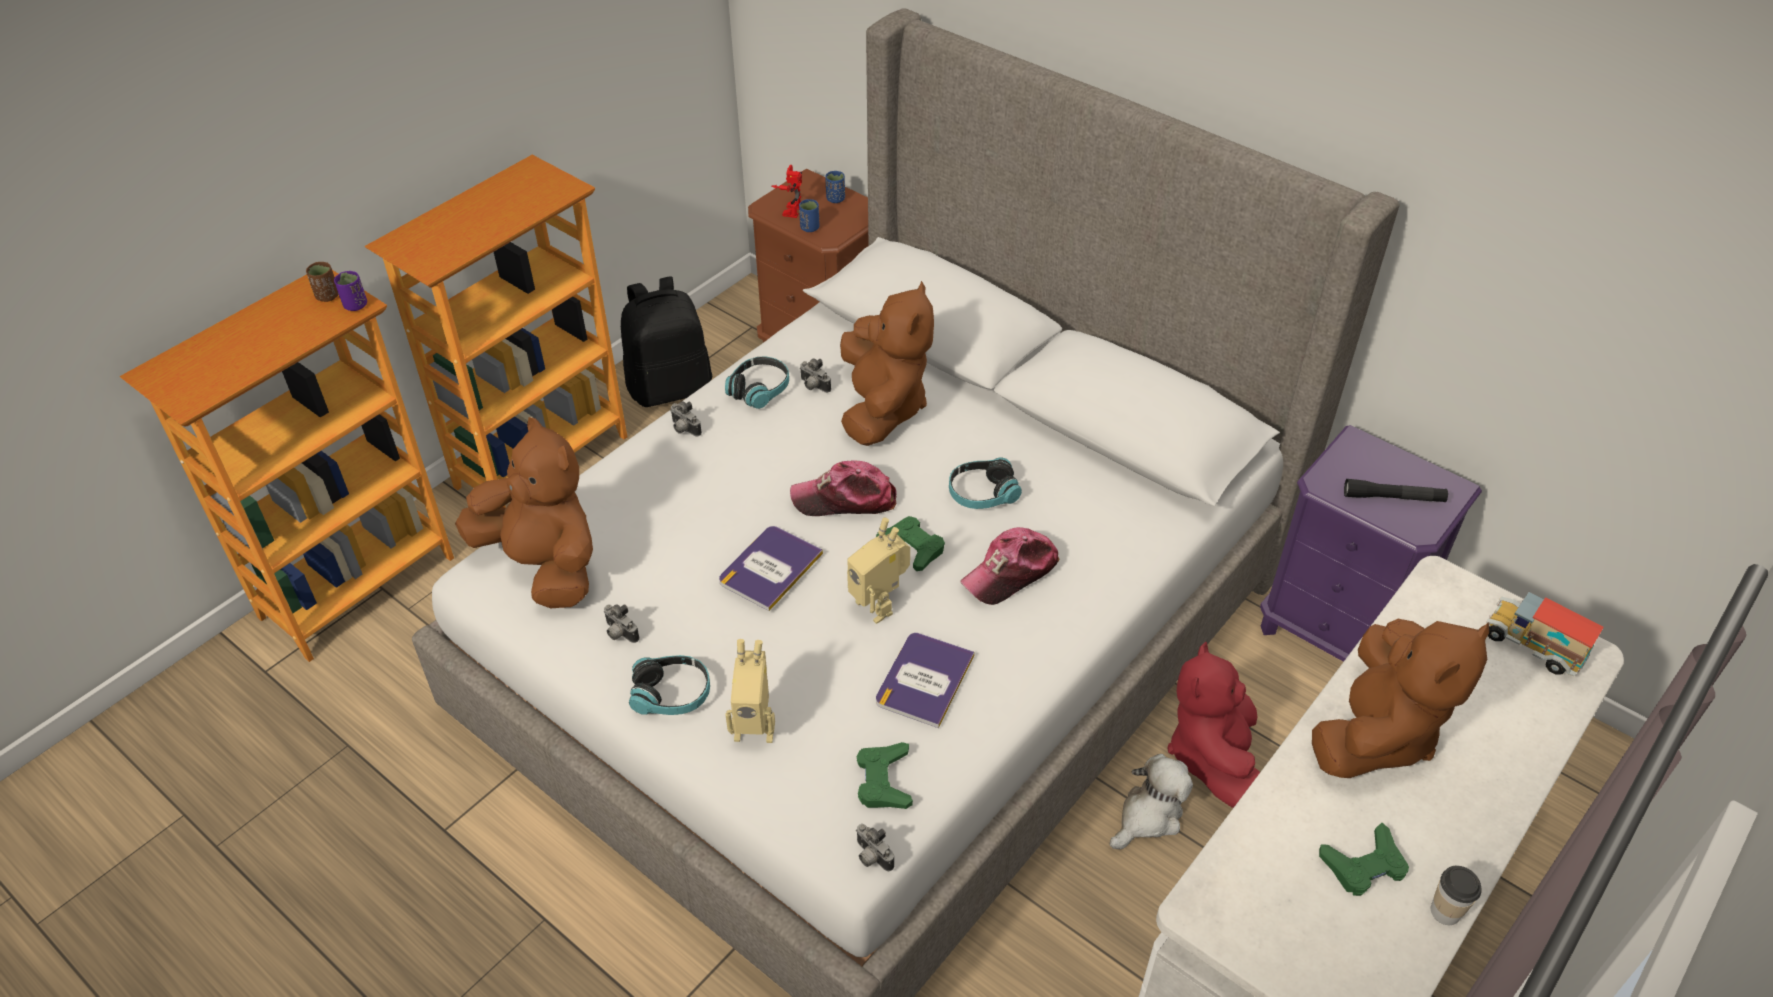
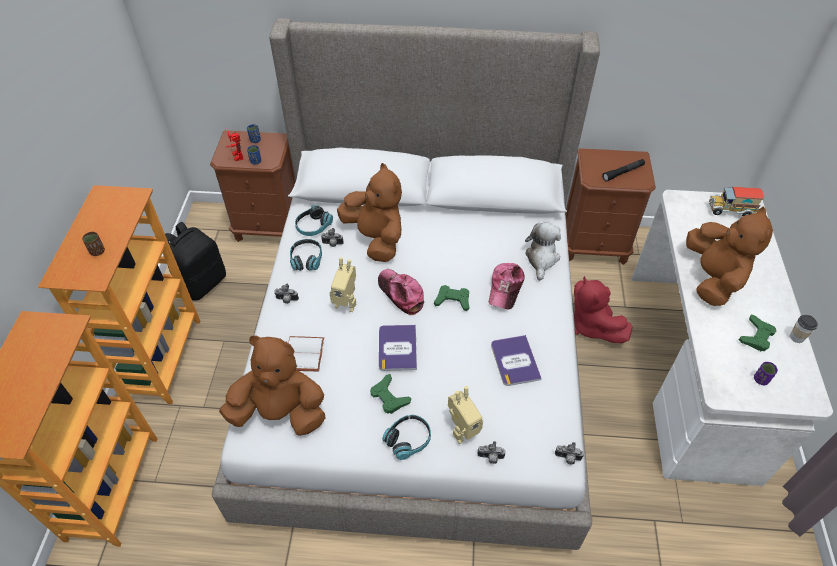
camera: 35 degrees left, 5 degrees up
brown cup [306,262,339,302] -> brown cup moved to [82,232,105,256]
purple cup [334,271,367,311] -> purple cup moved to [754,362,778,385]
camera [604,604,640,643] -> camera moved to [477,441,506,464]
cap [790,460,897,516] -> cap turned 90 degrees clockwise [378,269,424,315]
toy robot [847,518,910,624] -> toy robot moved to [329,257,356,312]
green game controller [857,742,913,809] -> green game controller moved to [370,374,411,414]
headphones [949,457,1022,509] -> headphones moved to [295,205,333,236]
plush toy [1109,754,1193,849] -> plush toy moved to [525,222,561,281]
purple nightstand [1260,425,1482,662] -> brown nightstand [565,148,656,265]
none -> white book [288,336,324,372]

